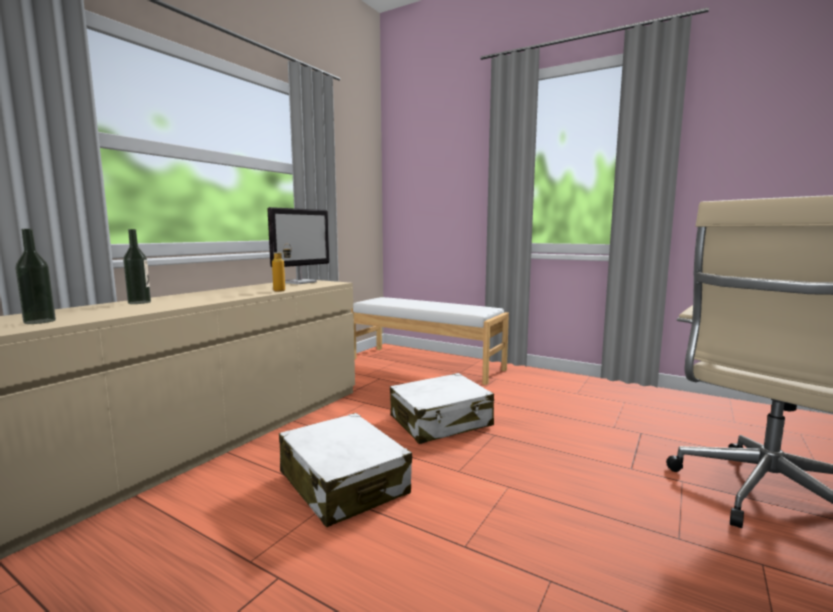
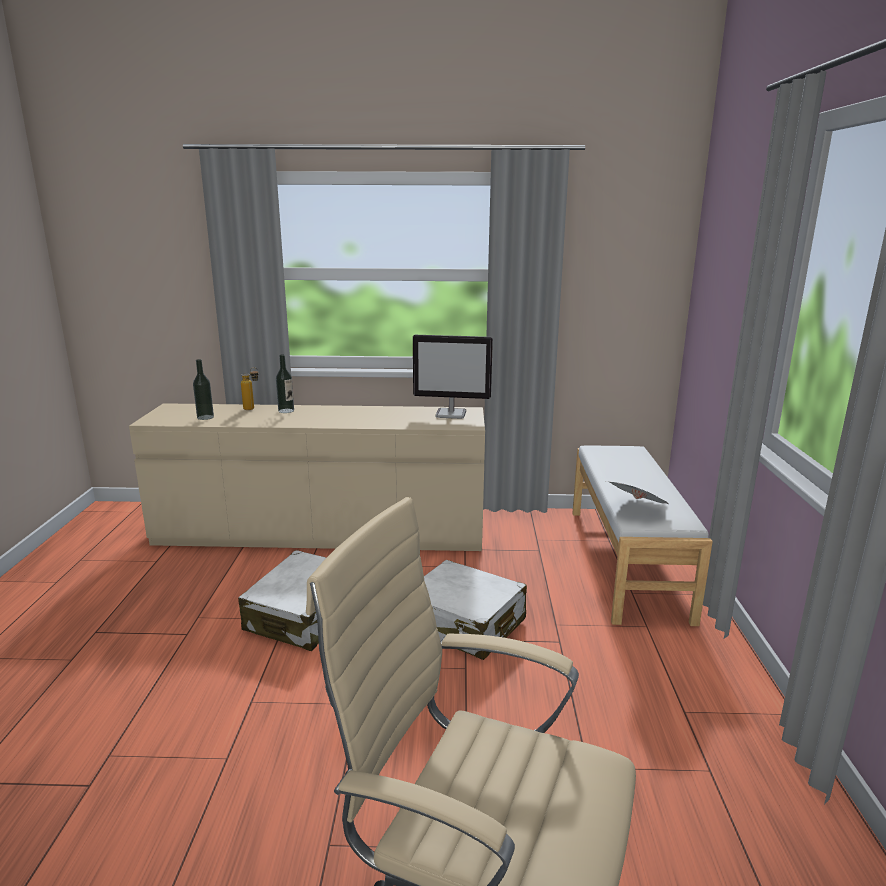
camera: 60 degrees right, 10 degrees up
bottle [272,244,292,292] -> bottle moved to [241,367,259,410]
none -> newspaper [606,481,669,504]

